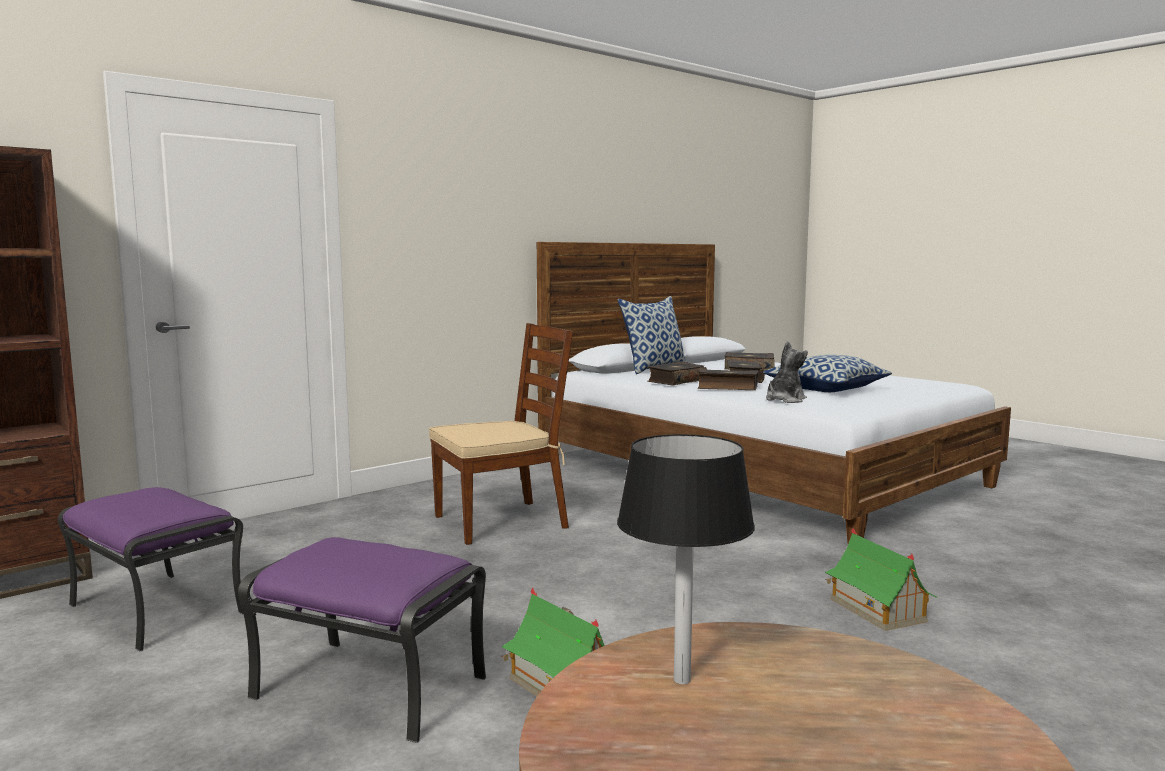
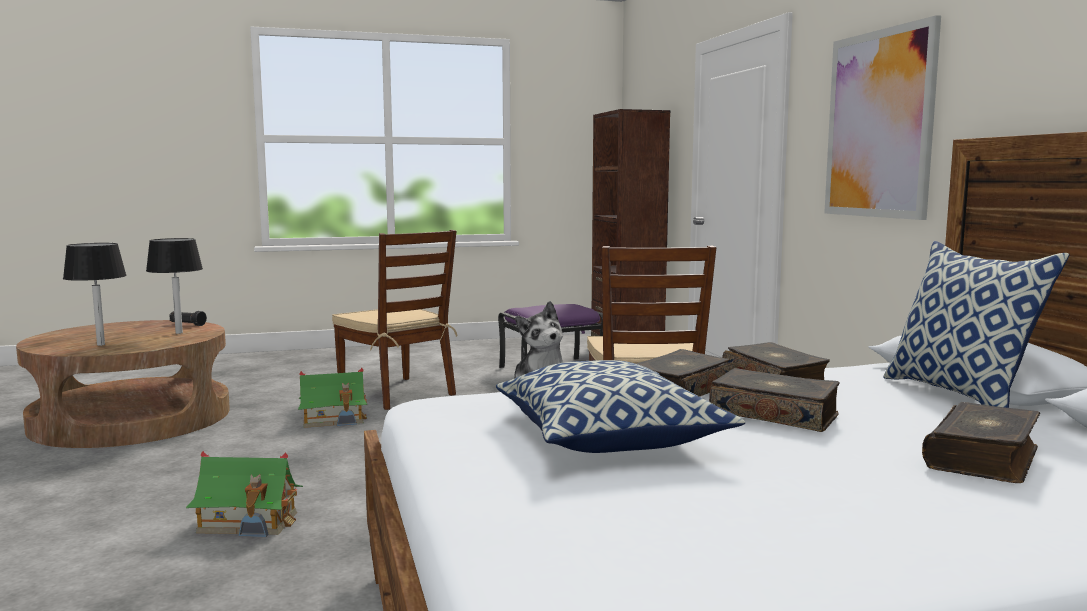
camera: 115 degrees right, 0 degrees up
purple ottoman [238,537,486,743] -> brown chair [332,230,458,410]
none -> black table lamp [63,243,127,346]
none -> black flashlight [169,311,207,326]
none -> picture [824,15,941,220]

